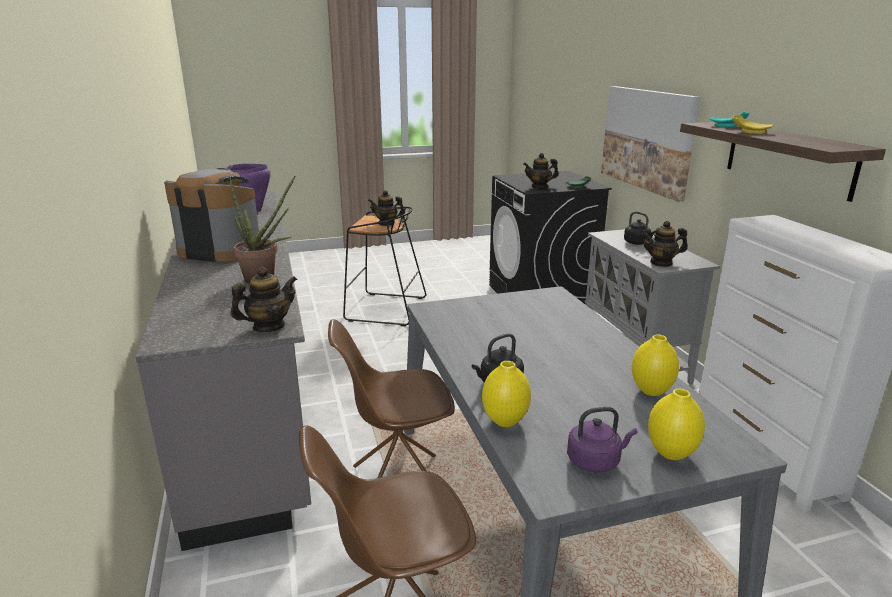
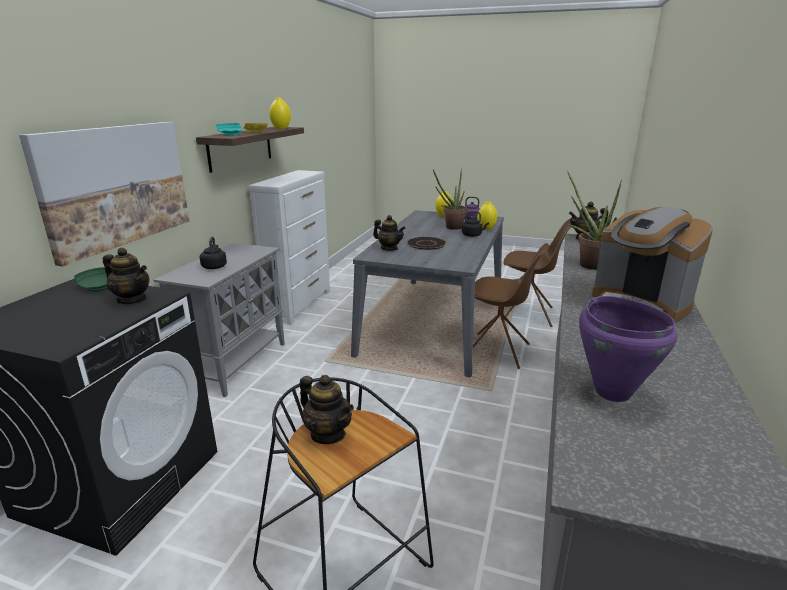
camera: 145 degrees left, 0 degrees up
yellow vase [632,335,679,396] -> yellow vase moved to [269,98,291,129]
teapot [642,221,688,267] -> teapot moved to [373,215,406,251]
none -> black plate [407,237,447,250]
none -> potted plant [433,167,467,230]

